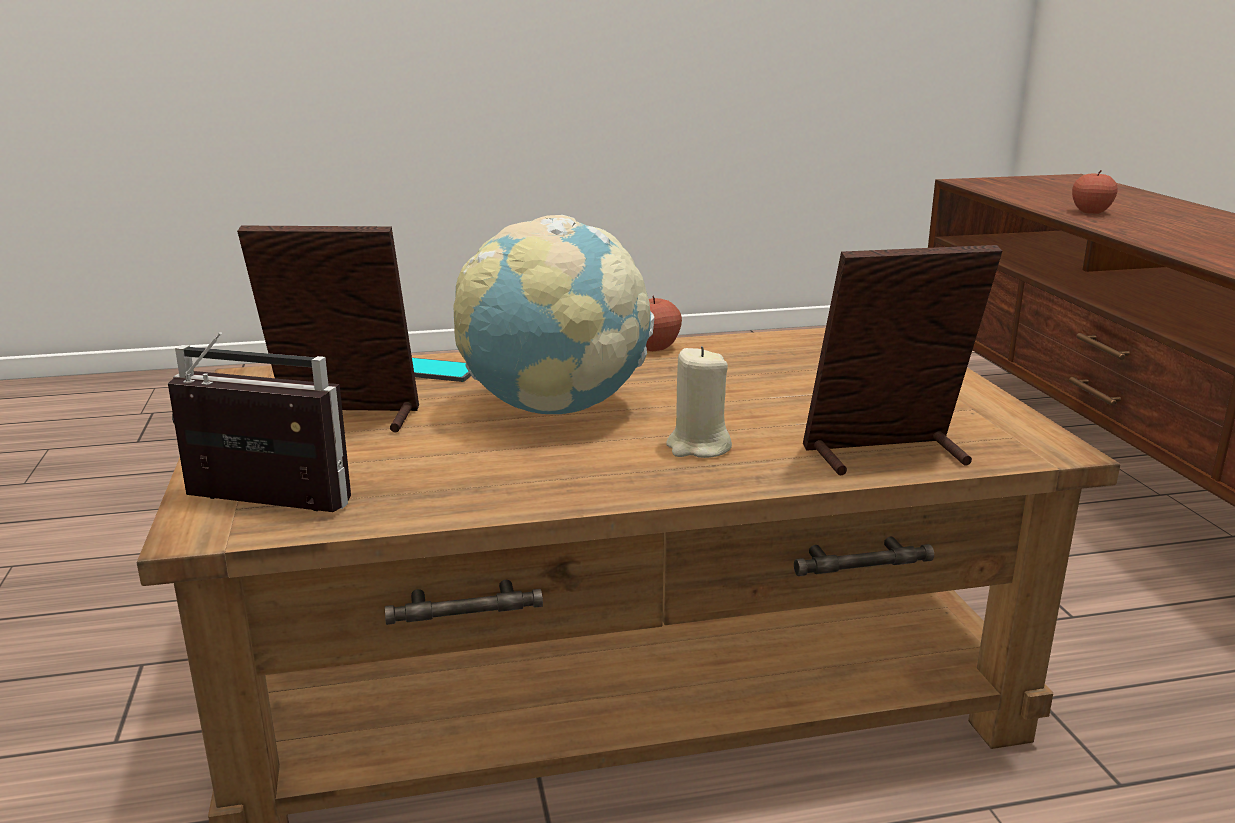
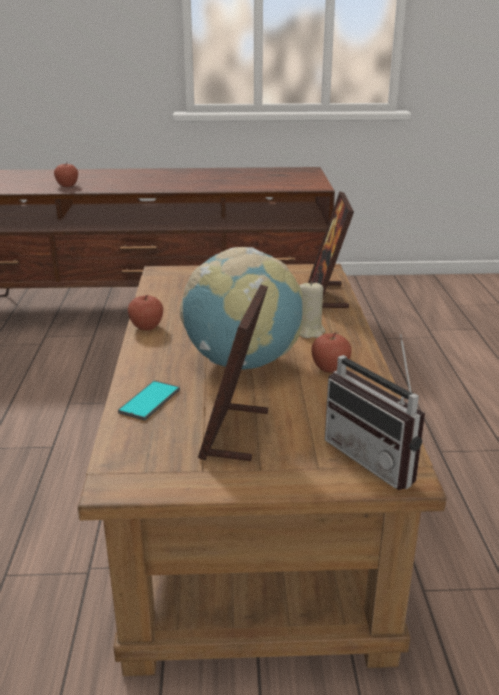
camera: 80 degrees left, 5 degrees up
radio [168,332,351,512] -> radio turned 60 degrees counterclockwise [325,334,425,490]
none -> apple [311,332,352,373]

